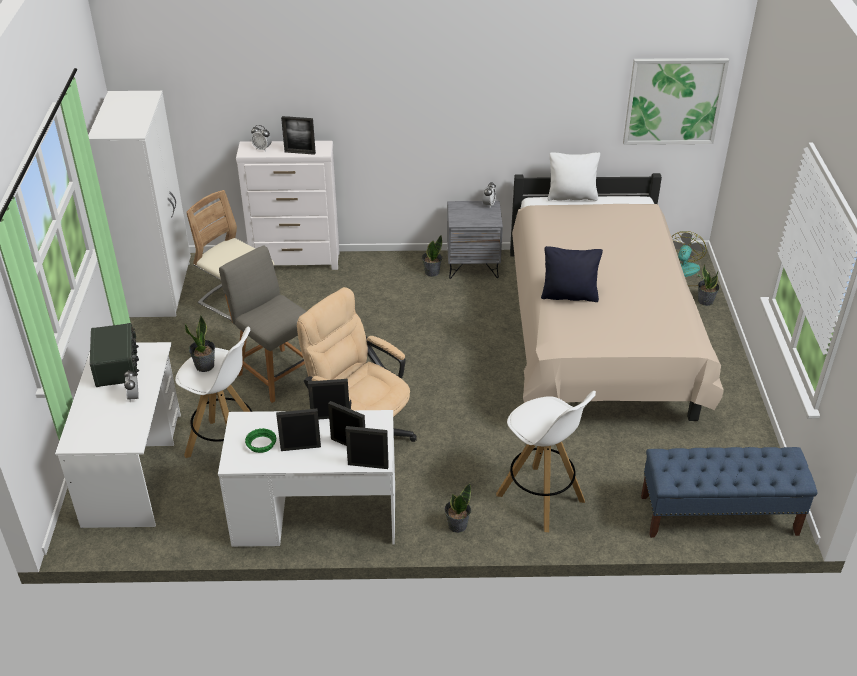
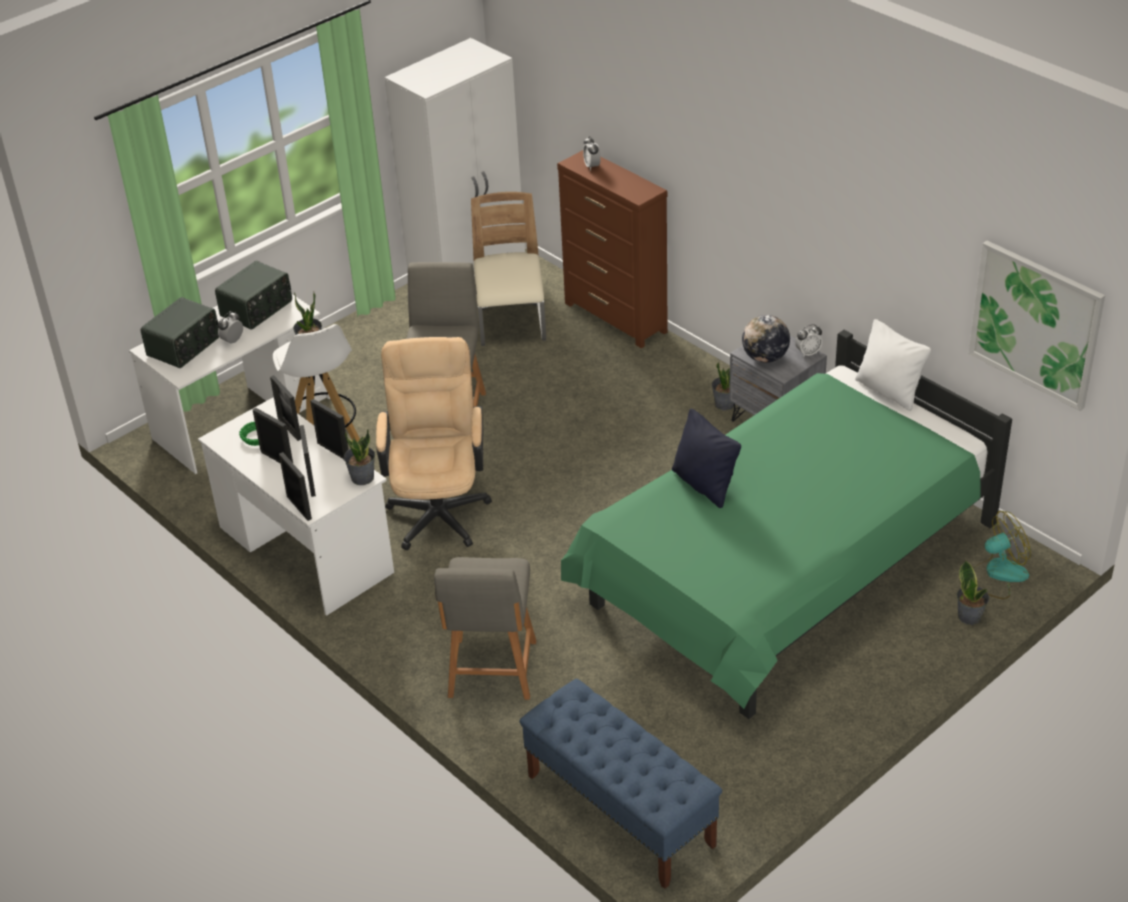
camera: 50 degrees right, 0 degrees up
white dresser [236,141,339,270] -> brown dresser [557,150,668,348]
picture frame [281,116,316,155] -> picture frame moved to [270,375,301,441]
potted plant [445,483,471,533] -> potted plant moved to [344,429,375,485]
white stool [496,391,596,532] -> grey chair [434,557,536,700]
beige bed [510,173,724,421] -> green bed [561,330,1012,719]
none -> radio [141,297,219,368]
none -> globe [742,315,790,363]

